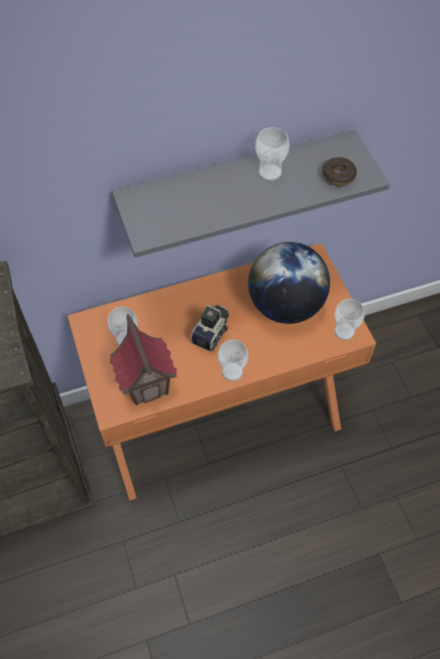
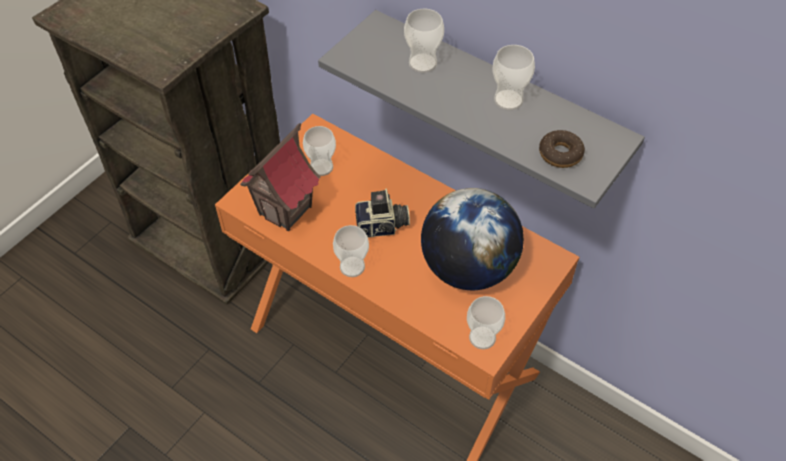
camera: 55 degrees right, 5 degrees down
none -> cup [404,9,444,73]

